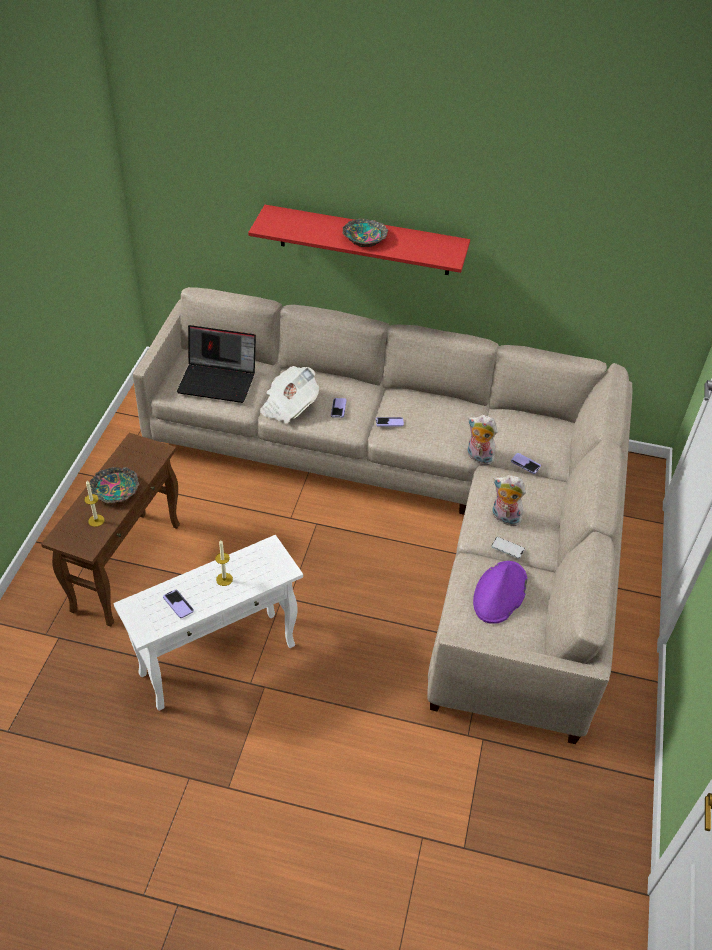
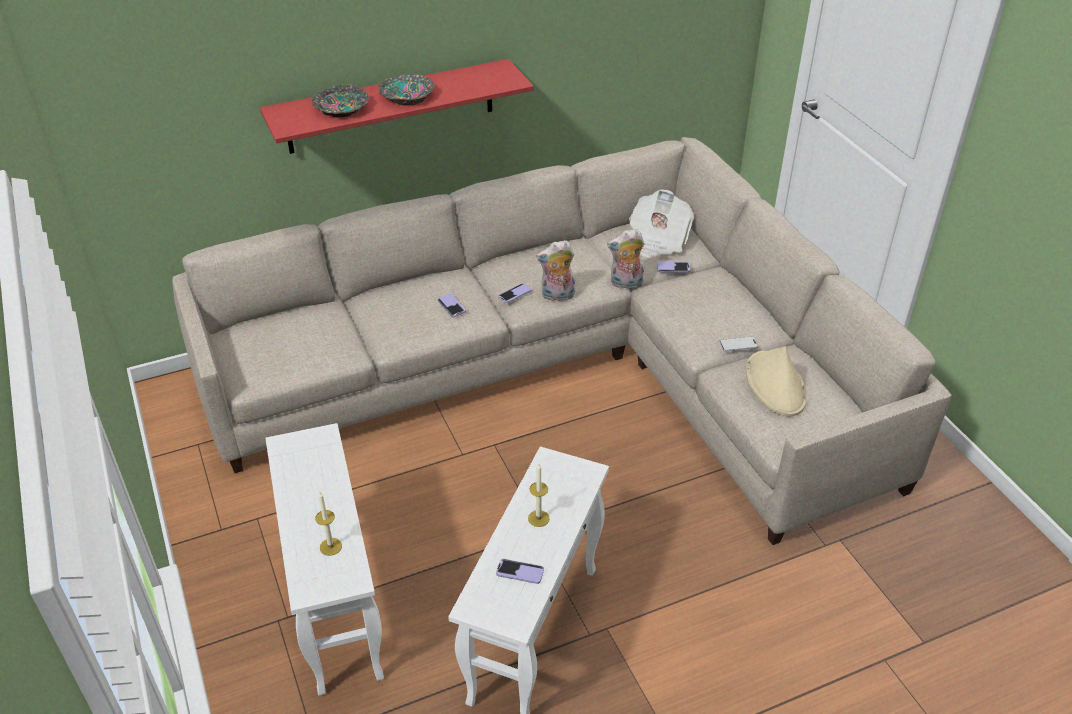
camera: 35 degrees left, 5 degrees down
brown side table [41,433,180,627] -> white side table [266,423,384,696]
bowl [90,467,139,503] -> bowl moved to [311,84,369,117]
laptop [177,325,256,403] -> none
newspaper [260,366,319,423] -> newspaper moved to [629,190,694,258]
purple hat [473,561,527,624] -> beige hat [746,346,806,416]
plush toy [492,475,526,527] -> plush toy moved to [536,240,575,301]

